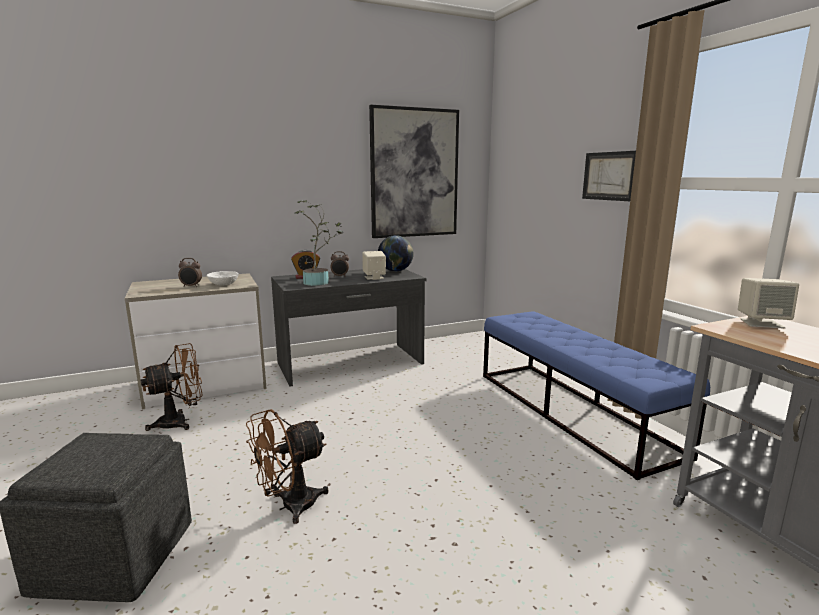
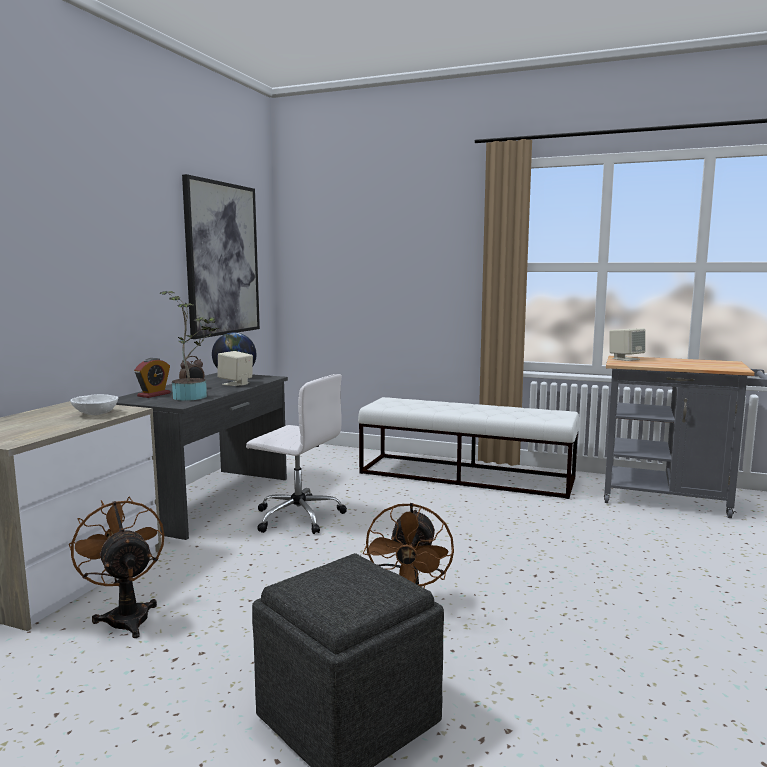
camera: 45 degrees left, 5 degrees down
brown fan [140,343,203,431] -> brown fan turned 45 degrees counterclockwise [69,497,164,638]
alarm clock [178,258,202,287] -> none
blue bench [483,311,710,480] -> white bench [358,397,580,499]
picture [582,151,636,201] -> none
none -> white office chair [246,374,347,534]

